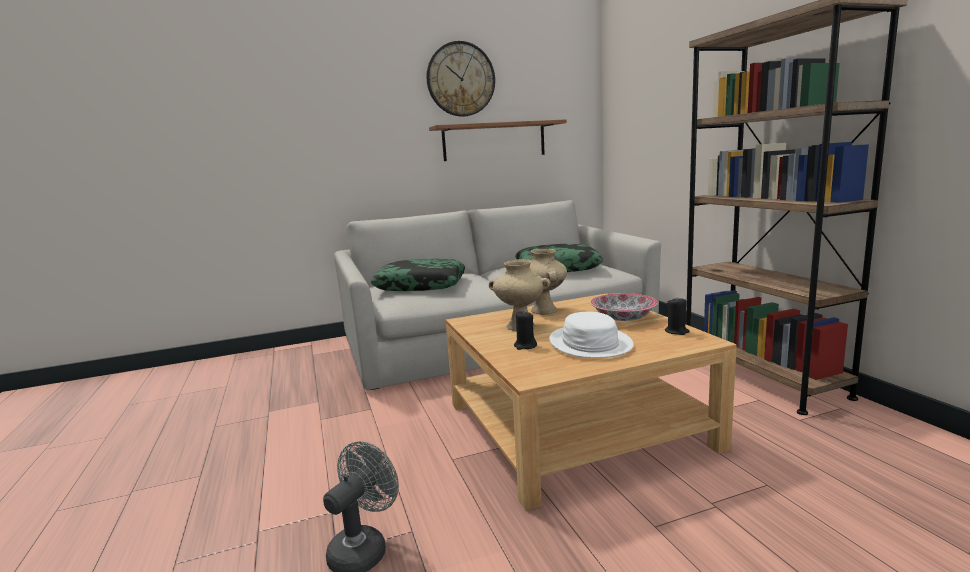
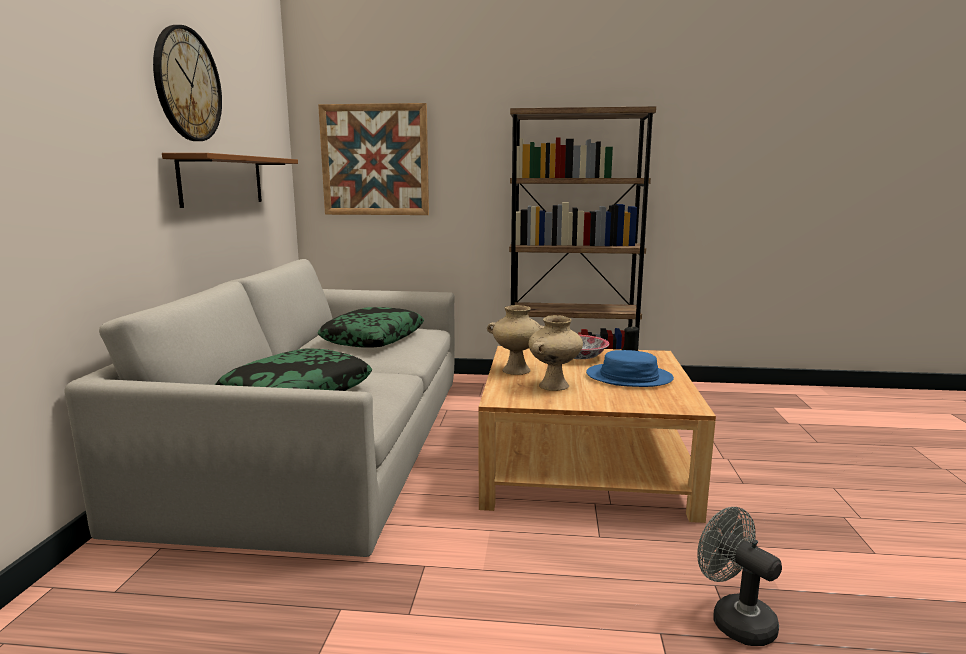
camera: 65 degrees left, 0 degrees up
black candle [514,310,537,350] -> none
white hat [549,312,634,358] -> blue hat [586,350,674,387]
none -> picture [318,103,429,215]

